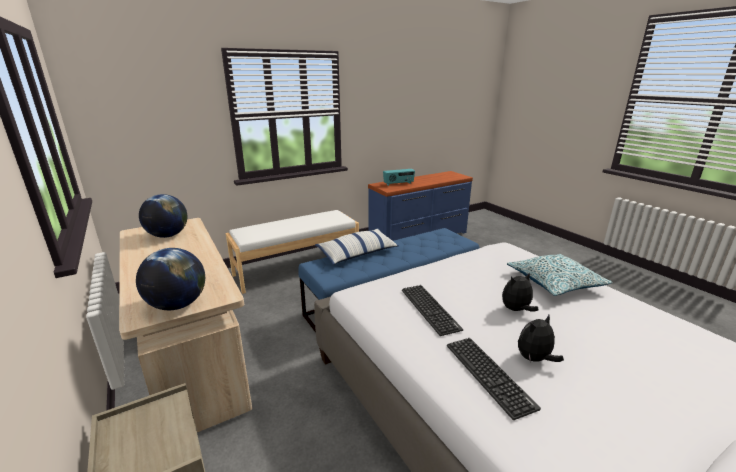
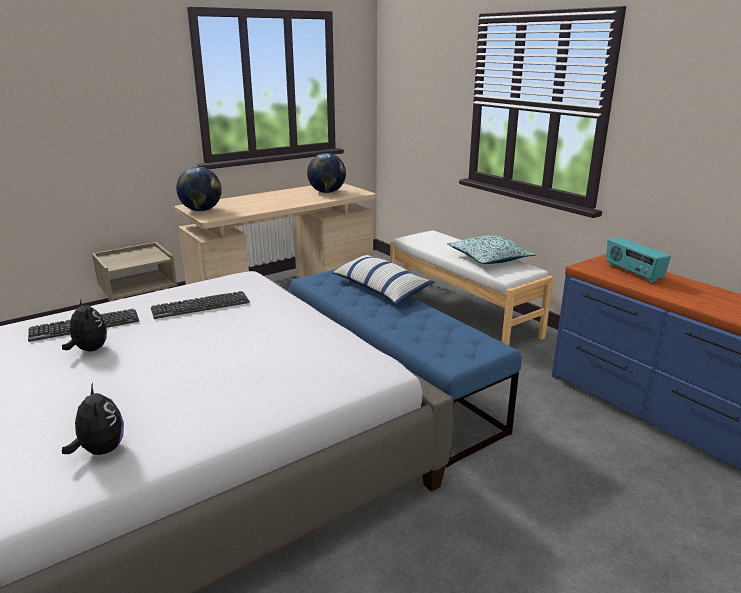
camera: 85 degrees right, 0 degrees up
plush toy [502,272,539,312] -> plush toy moved to [62,383,124,455]
pillow [507,254,612,296] -> pillow moved to [447,235,536,264]

